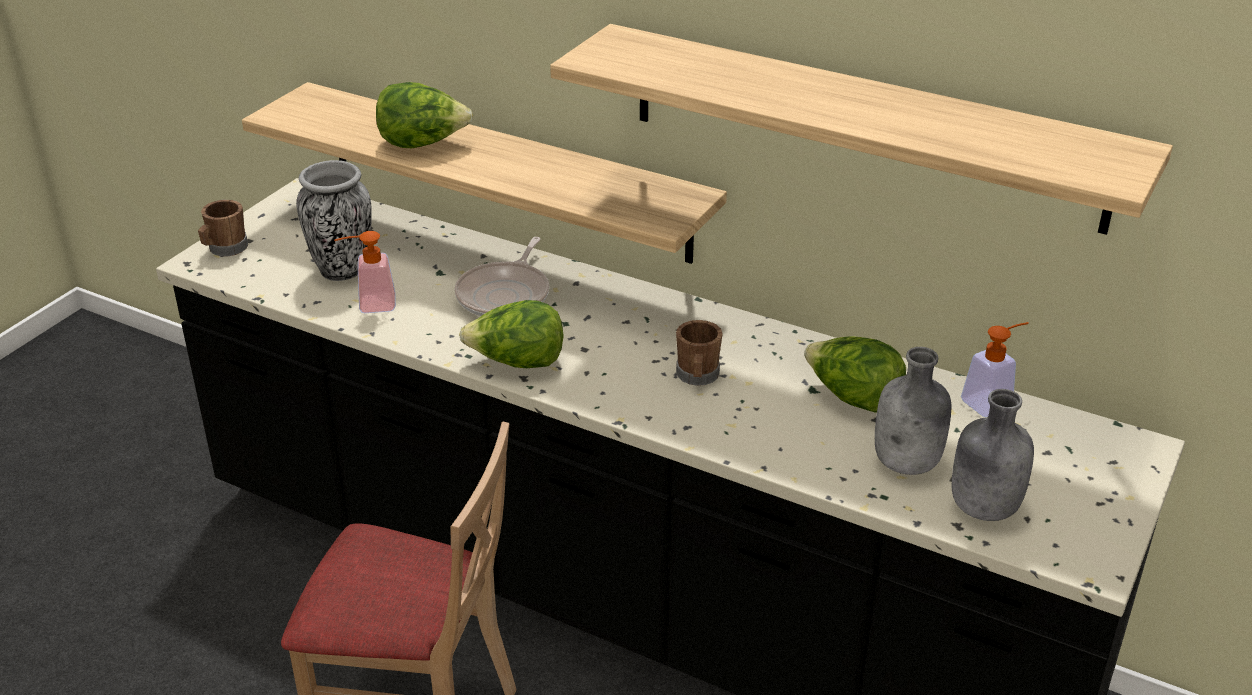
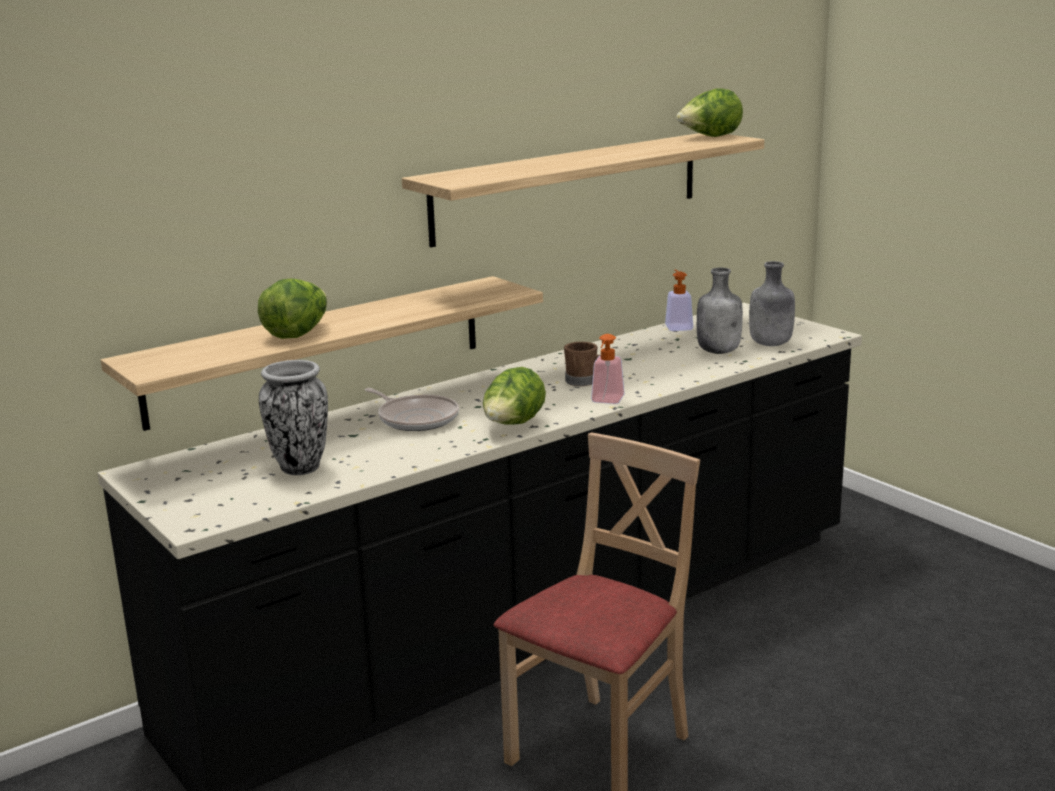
camera: 65 degrees left, 15 degrees down
brown mug [198,200,248,257] -> none
soap dispenser [334,231,396,313] -> soap dispenser moved to [591,334,625,404]
lettuce [804,337,906,413] -> lettuce moved to [677,88,743,137]

